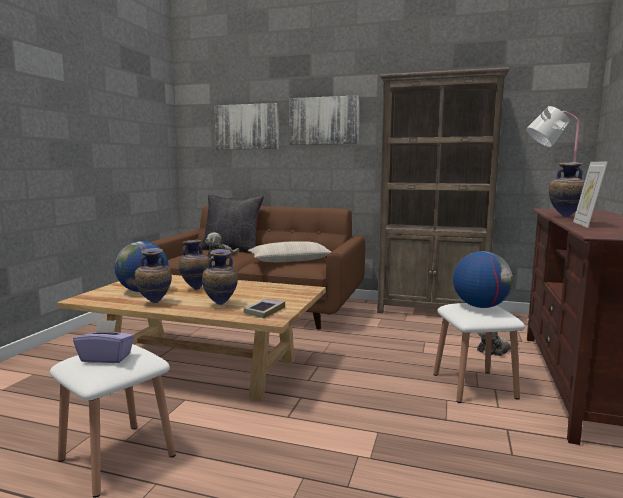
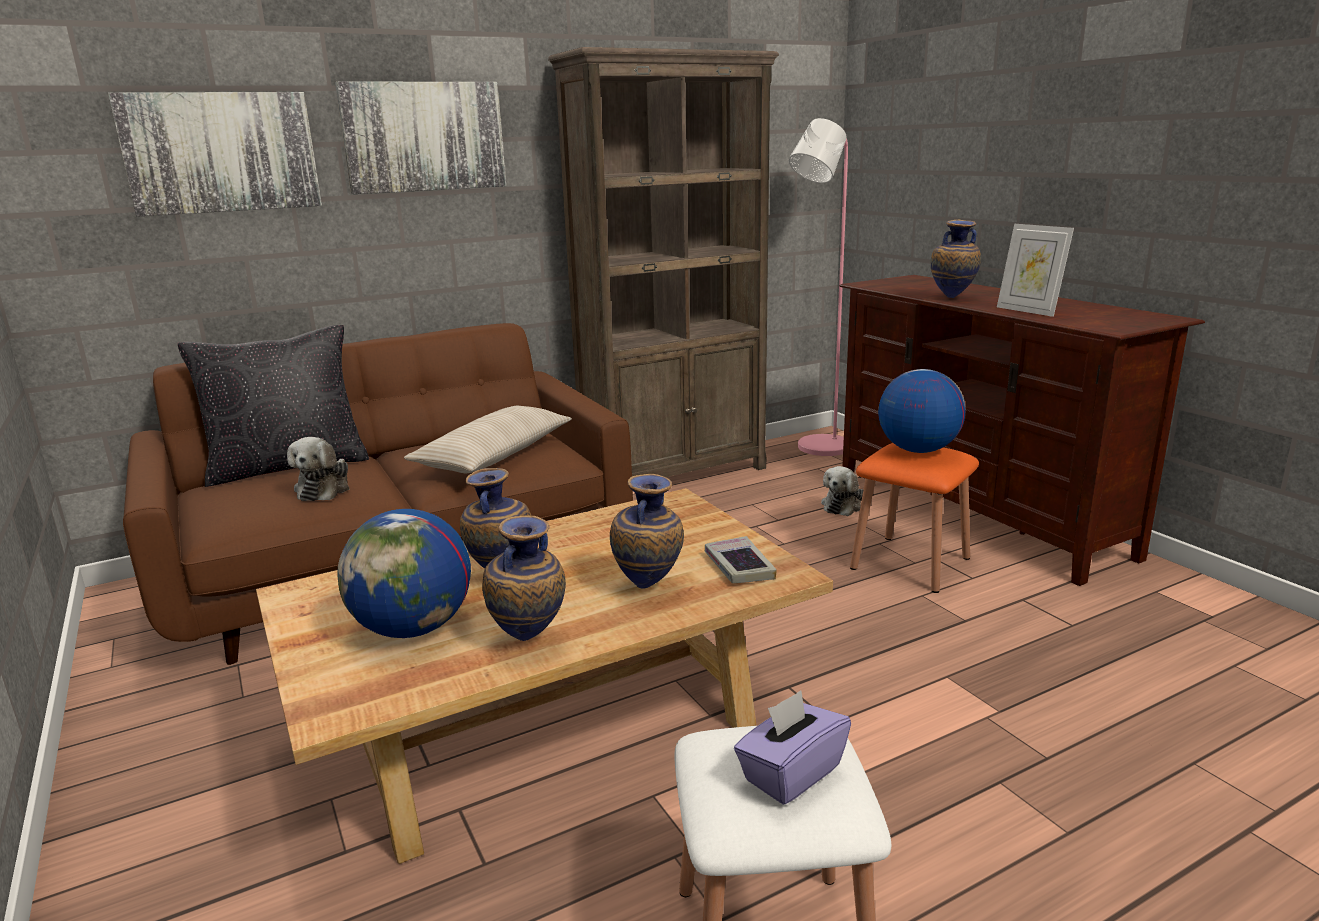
camera: 45 degrees left, 10 degrees up
white stool [433,303,525,403] -> orange stool [850,443,979,593]

